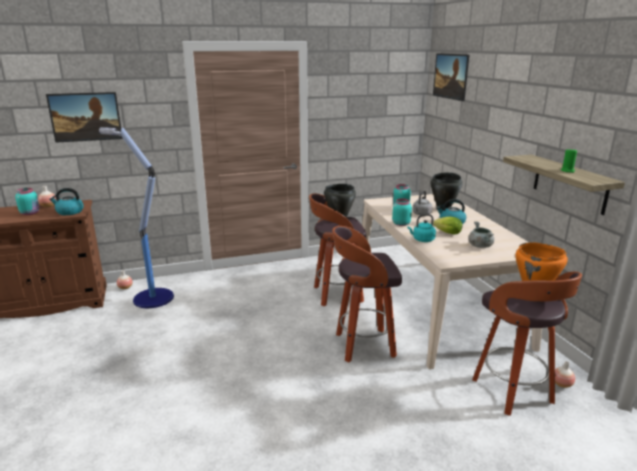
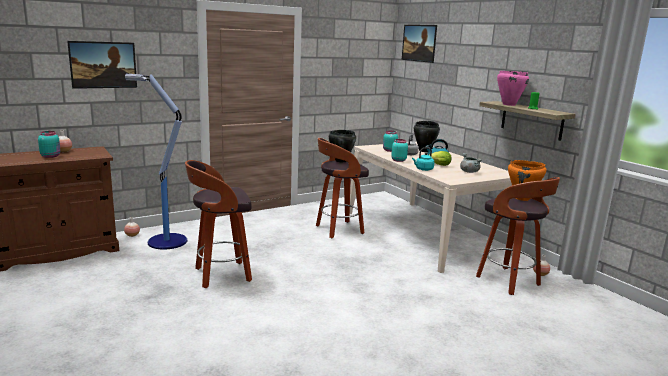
camera: 15 degrees left, 5 degrees down
kettle [49,188,84,215] -> none
stool [332,226,402,362] -> stool moved to [185,160,252,288]
none -> pink cooking pot [497,71,529,106]

